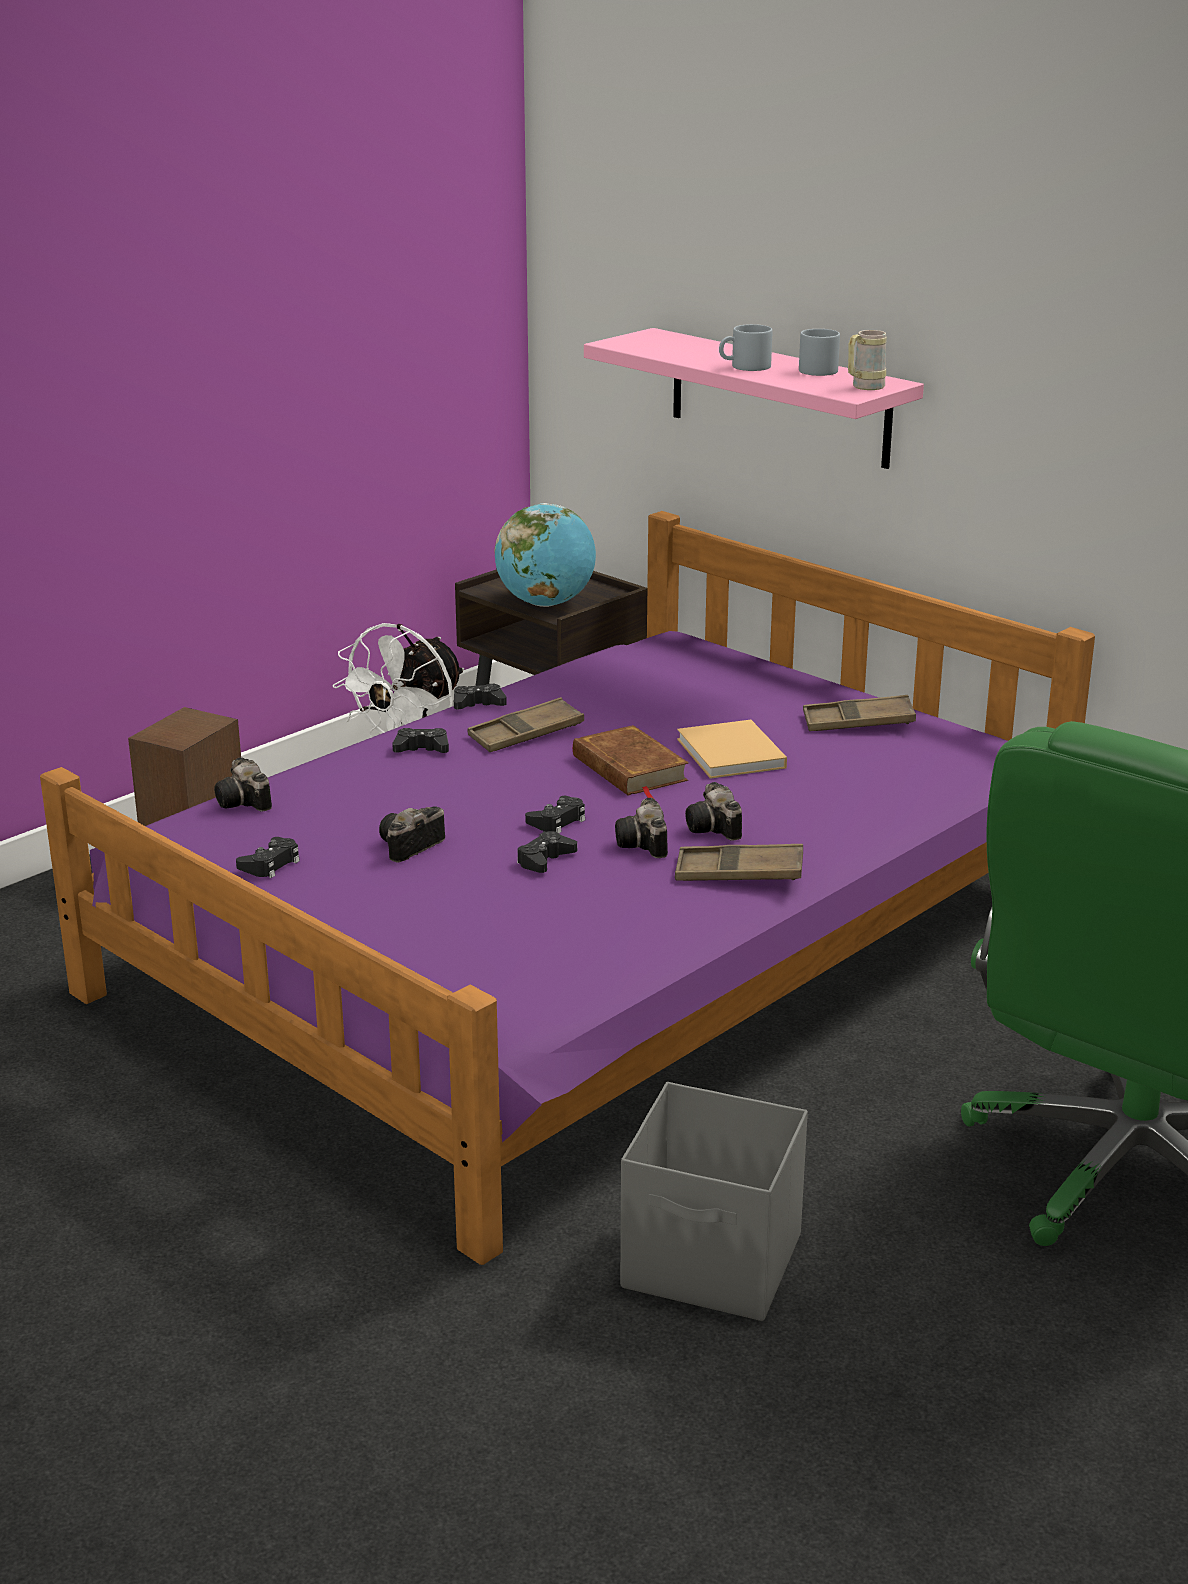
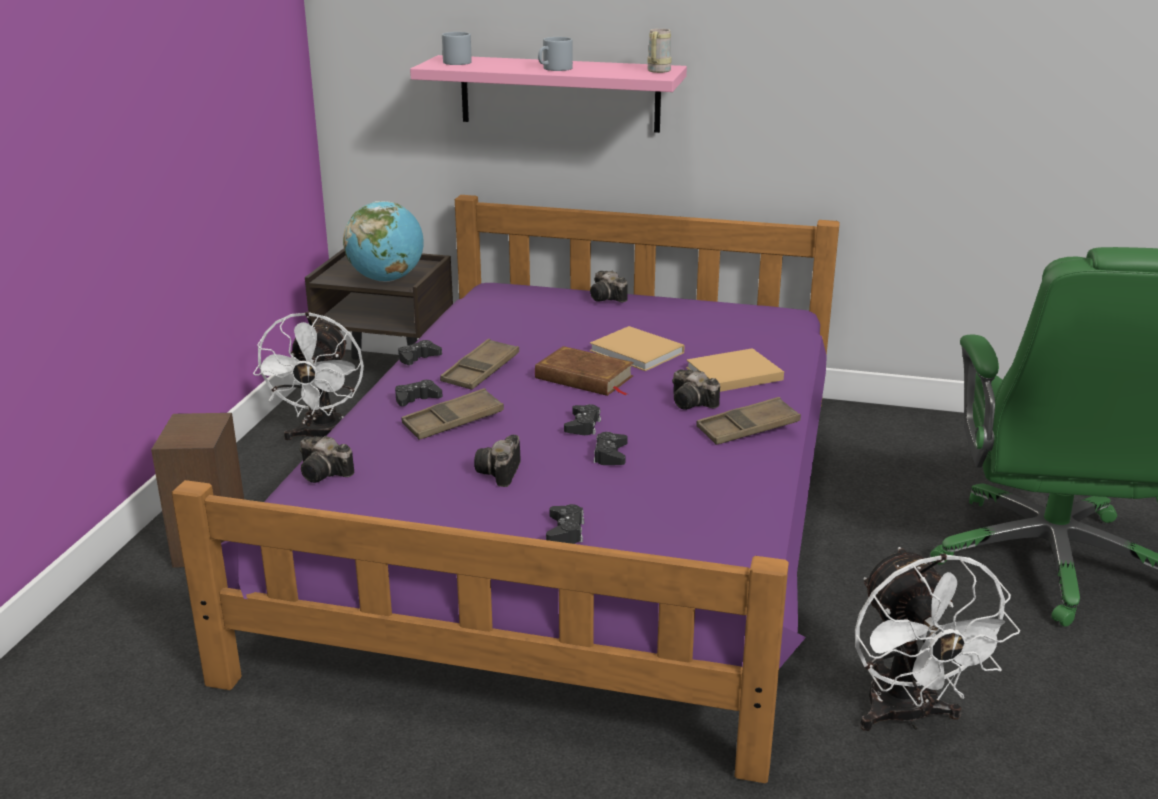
camera: 30 degrees left, 0 degrees up
black game controller [236,837,300,878] -> black game controller moved to [546,504,584,544]
camera [615,798,668,858] -> camera moved to [590,271,627,302]
grey storage box [620,1082,808,1321] -> white fan [855,547,1020,731]
grey mug [799,329,840,376] -> grey mug moved to [442,32,472,65]
brown tray [803,695,916,731] -> brown tray moved to [401,388,504,440]
none -> beige book [686,348,784,392]

